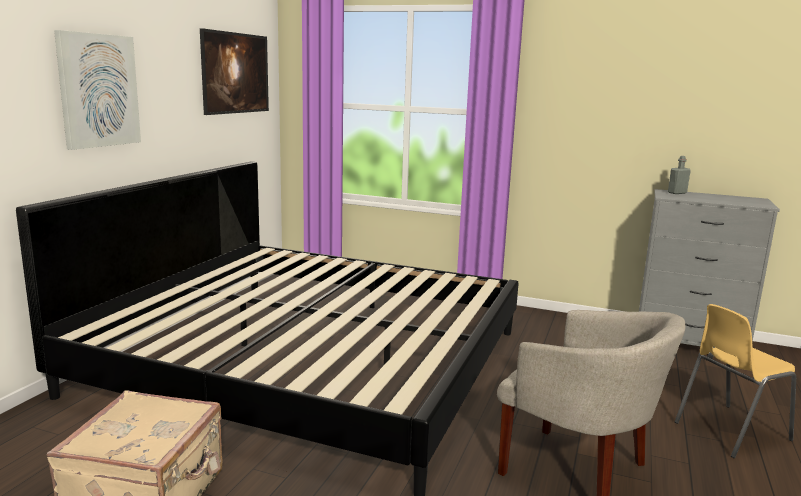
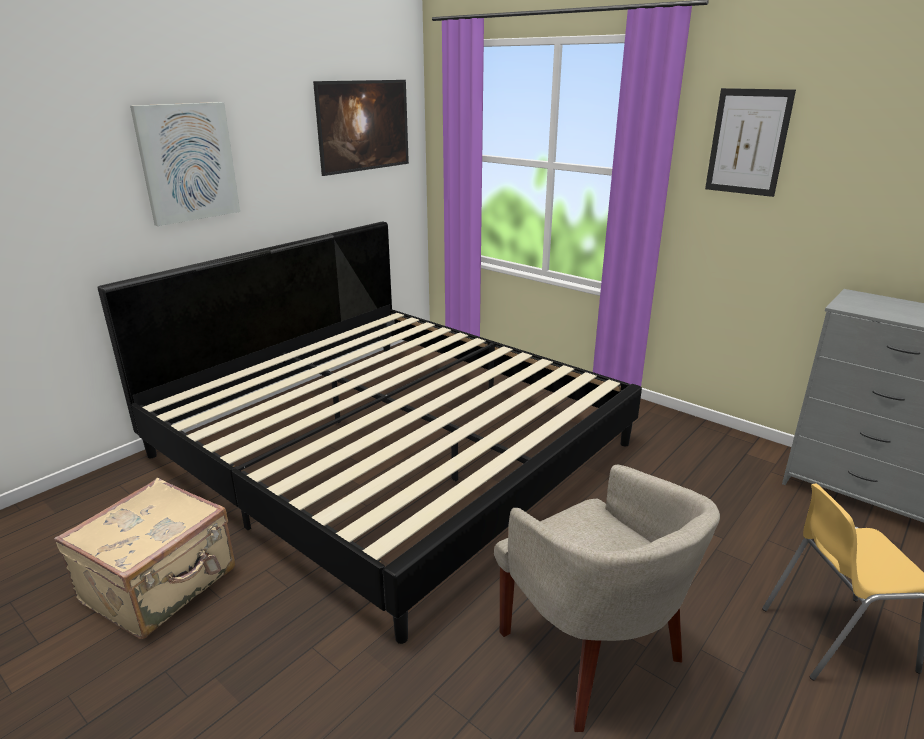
camera: 20 degrees right, 10 degrees up
grey bottle [668,156,691,194] -> none
none -> picture [705,88,796,197]

